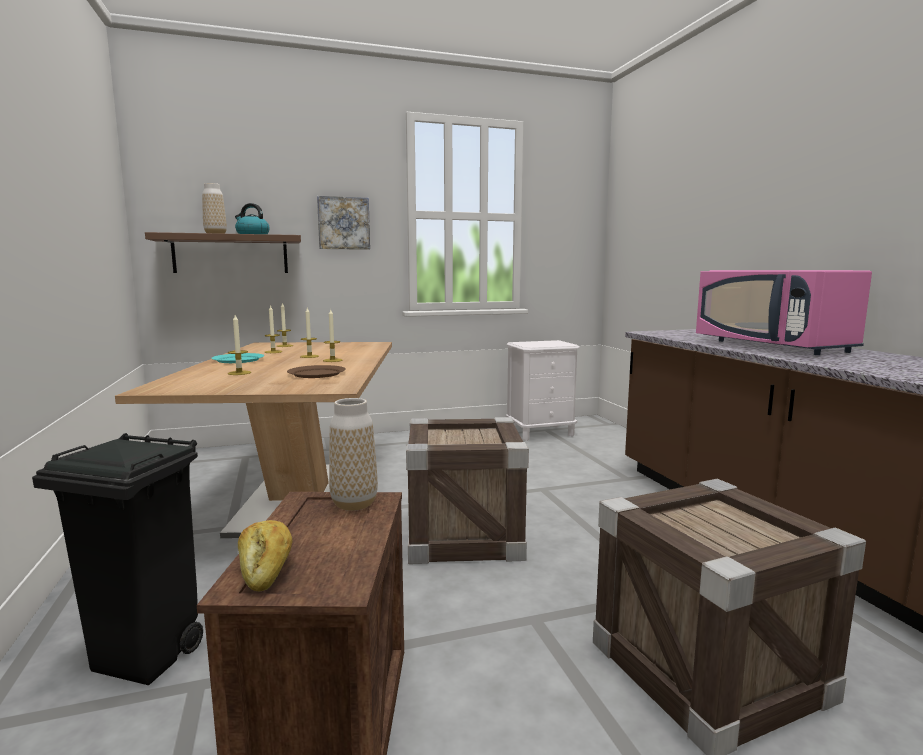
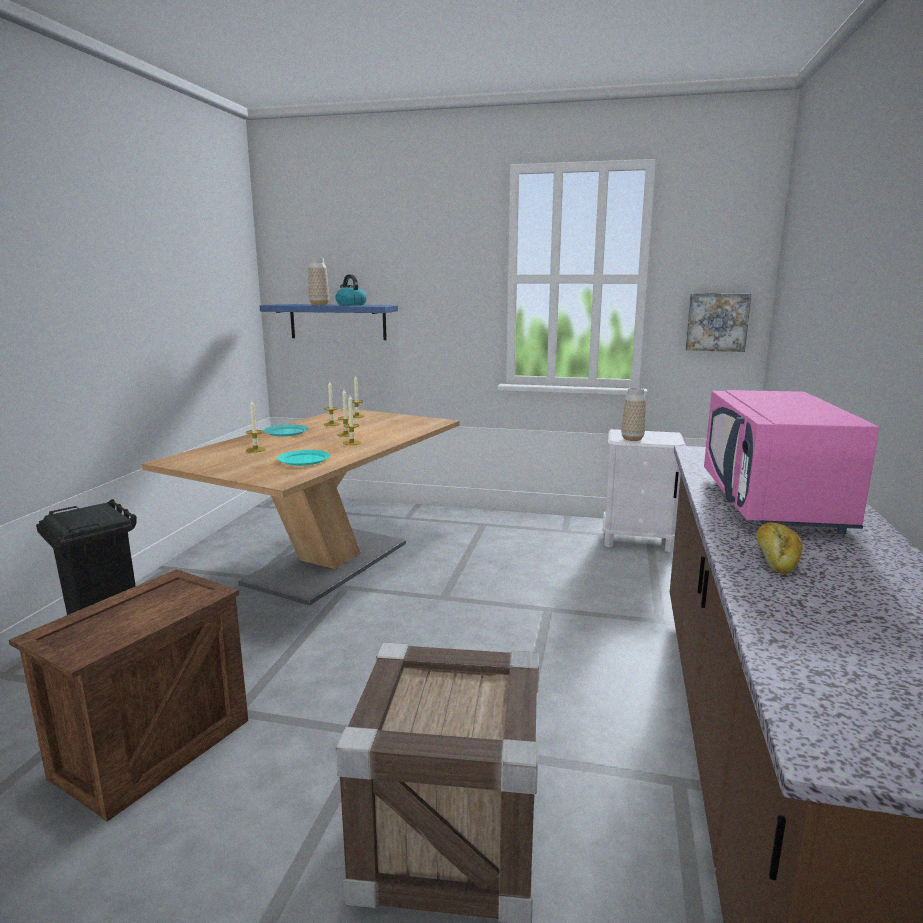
camera: 30 degrees right, 5 degrees up
brown shelf [145,232,301,273] -> blue shelf [260,304,398,340]
bread [238,520,292,591] -> bread moved to [756,522,803,574]
brown plate [287,365,346,378] -> turquoise plate [277,450,330,466]
picture [317,196,370,250] -> picture moved to [685,293,751,352]
vase [329,398,378,511] -> vase moved to [621,387,646,441]
crate [406,417,529,564] -> none

